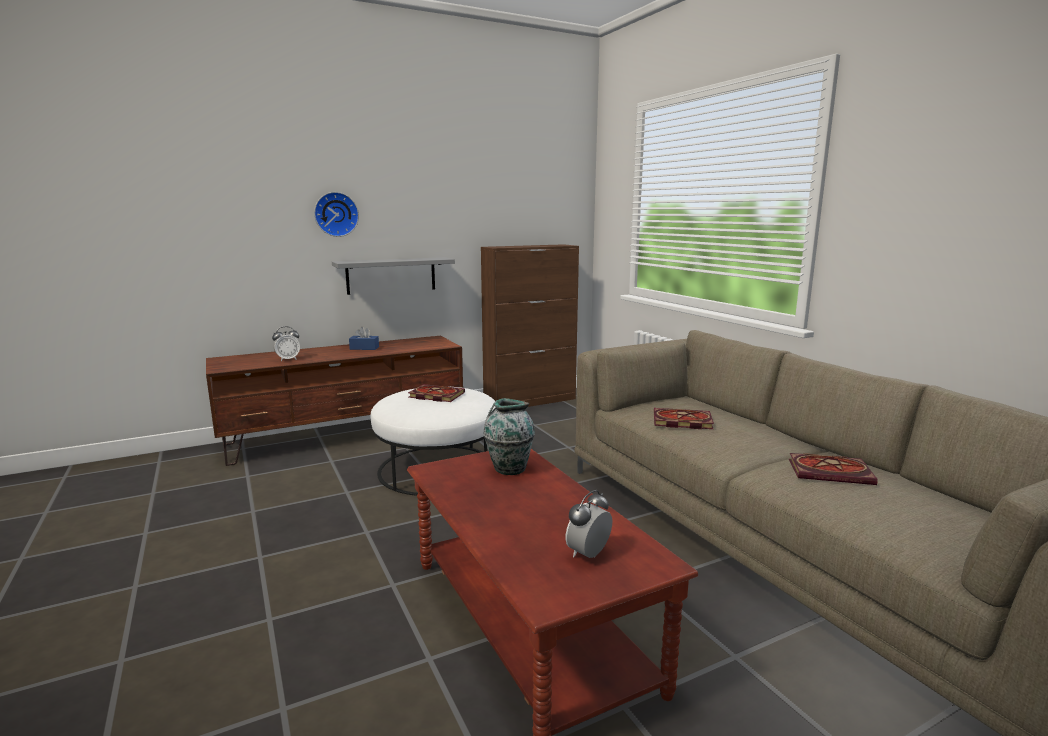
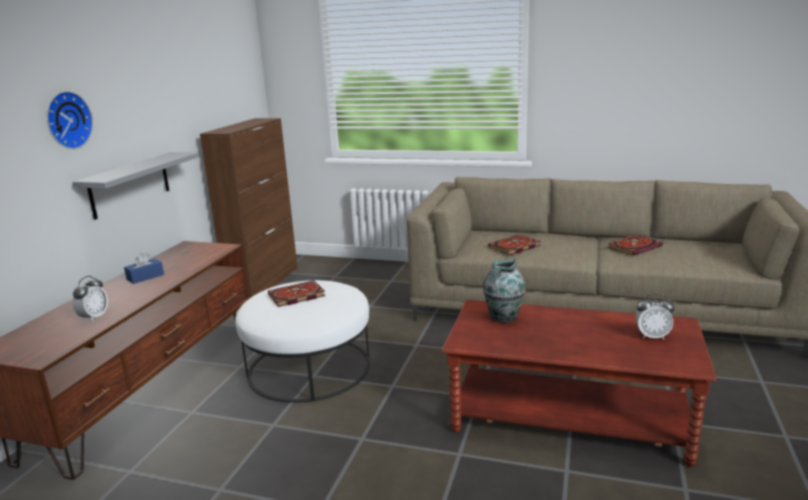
camera: 45 degrees left, 5 degrees up
alarm clock [566,490,612,558] -> alarm clock turned 75 degrees counterclockwise [635,294,675,340]

